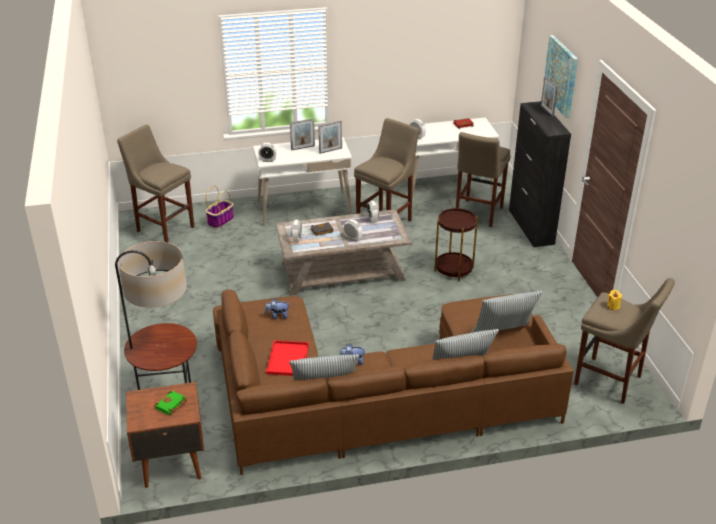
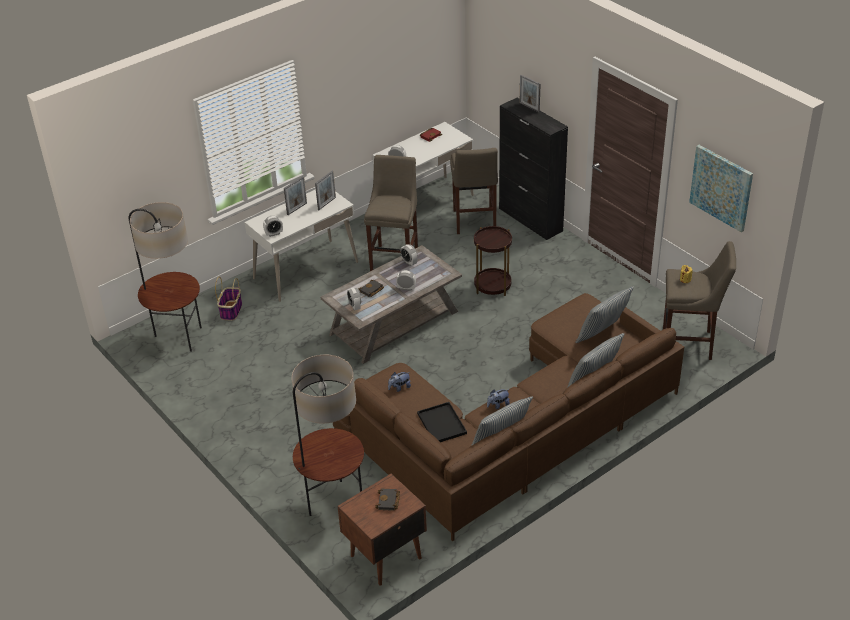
camera: 25 degrees left, 5 degrees up
beige stool [117,124,194,243] -> floor lamp [128,202,202,352]
green book [154,391,187,415] -> black book [375,488,400,511]
red tray [266,340,309,376] -> black tray [417,402,467,442]
picture [545,35,578,118] -> picture moved to [689,145,753,232]

